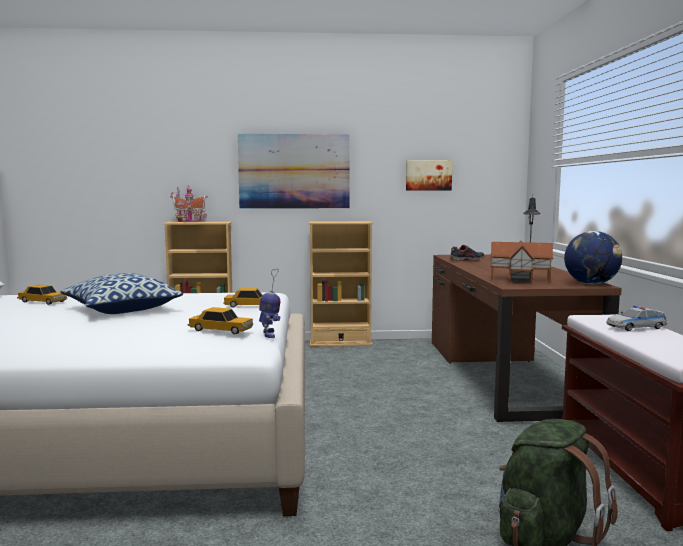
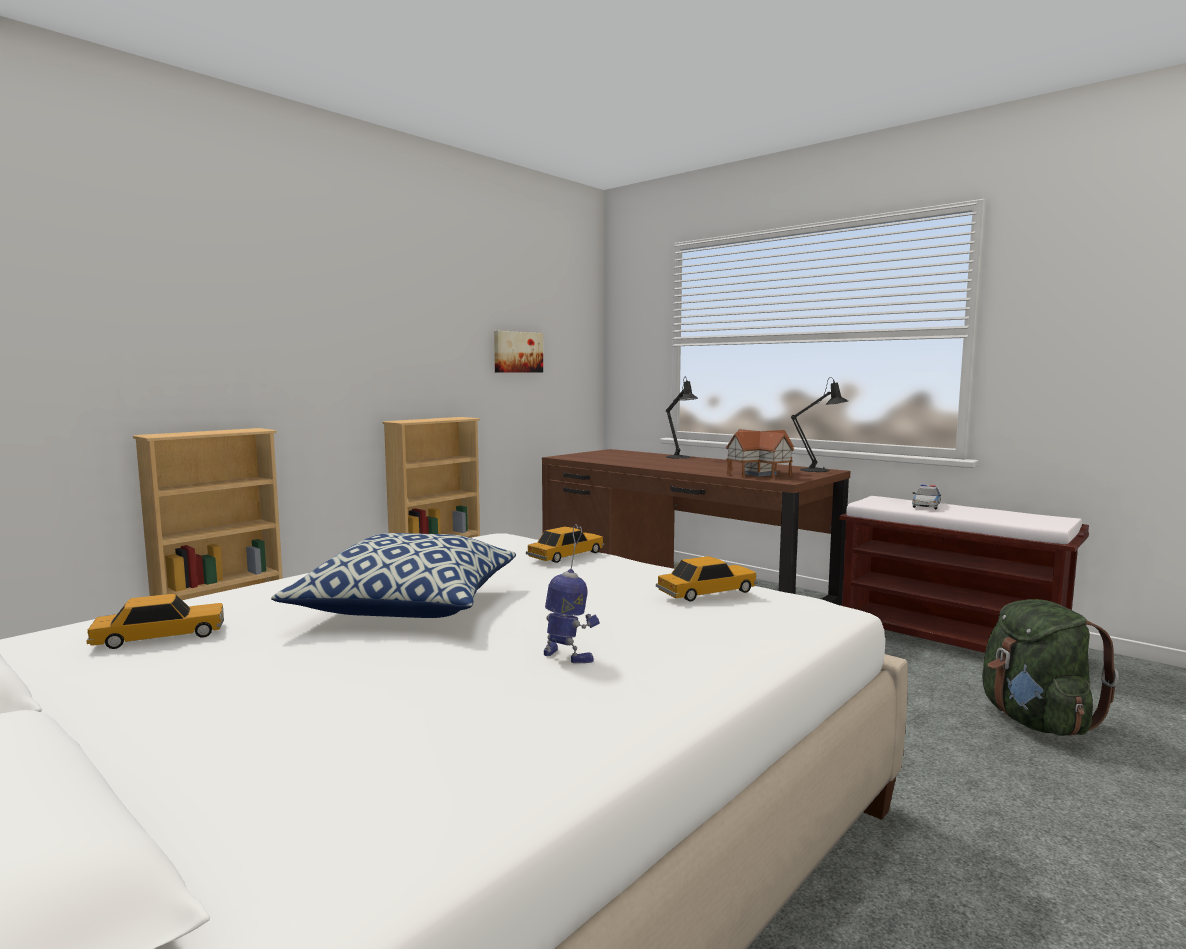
camera: 45 degrees left, 0 degrees up
toy house [170,185,208,222] -> none
picture [238,134,350,209] -> none
toy robot [259,269,280,338] -> toy robot moved to [544,524,600,663]
shoe [450,245,485,261] -> none
globe [564,231,622,285] -> black table lamp [791,377,848,472]

